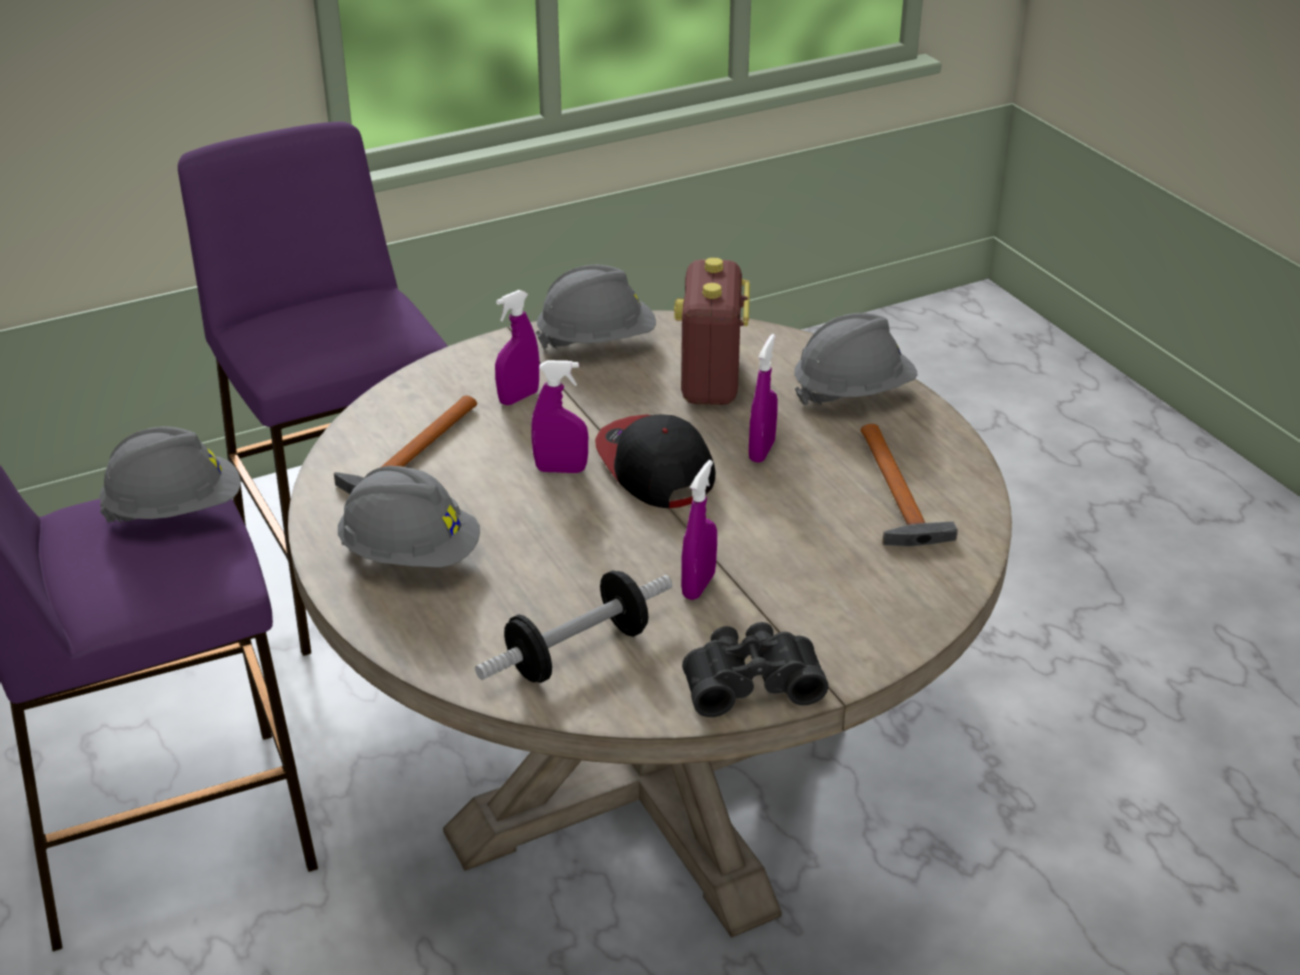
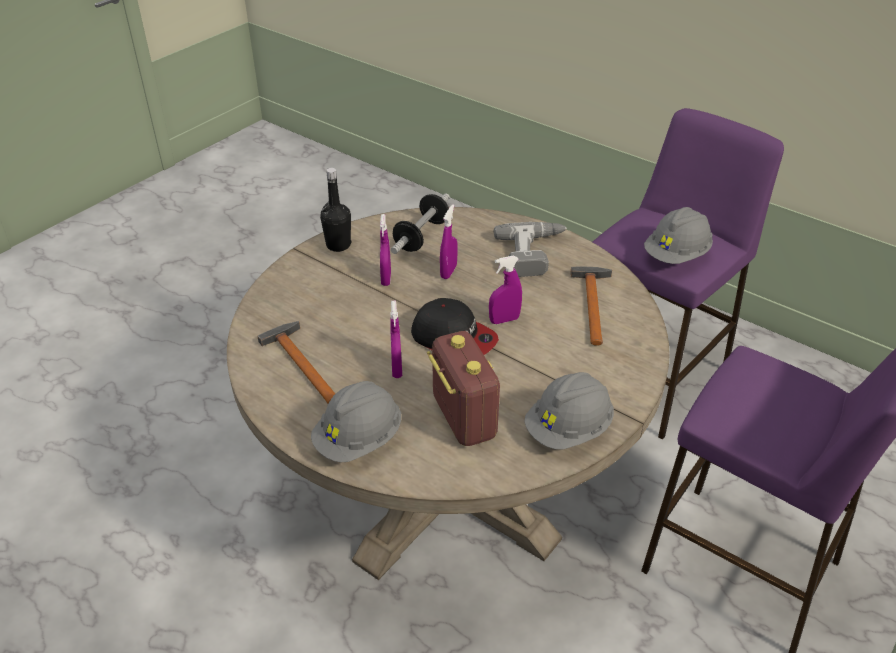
camera: 155 degrees right, 5 degrees up
grey hard hat [338,466,480,568] -> power drill [494,222,567,277]
purple spray bottle [495,290,539,405] -> purple spray bottle moved to [440,204,458,279]
black binoculars [682,622,829,717] -> black bottle [320,168,351,252]

